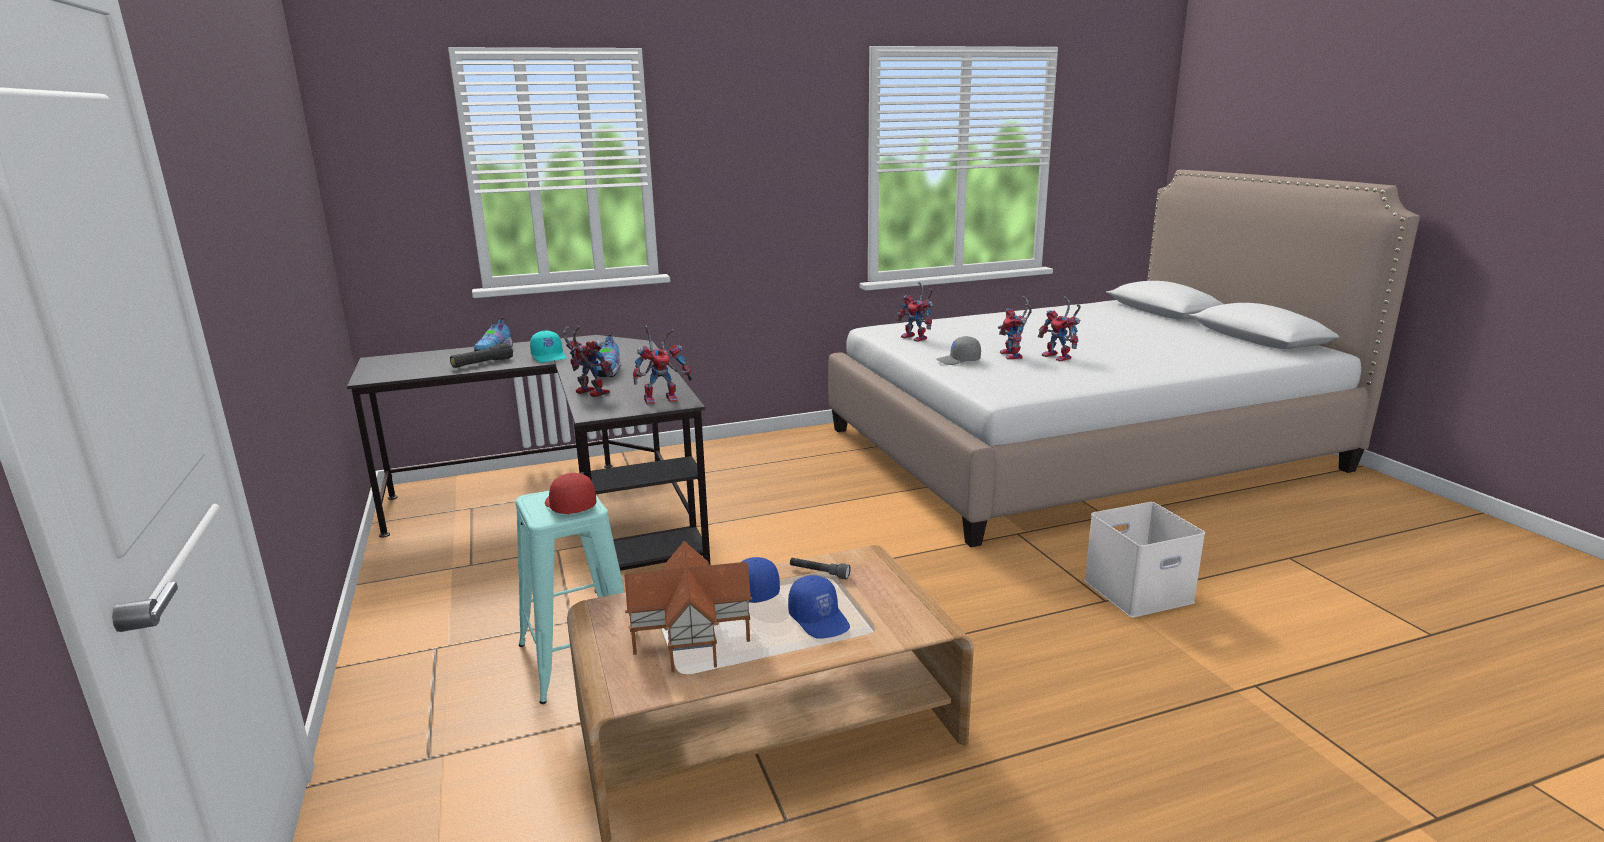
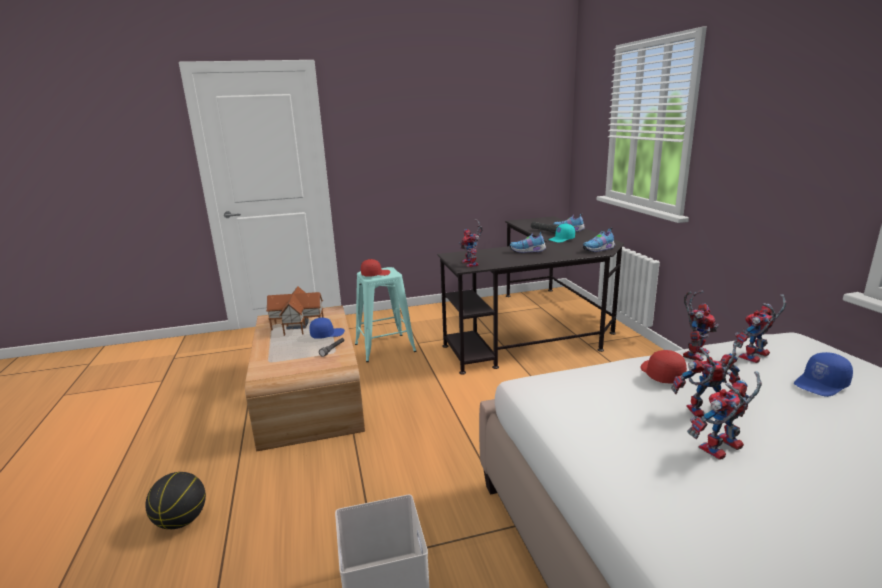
camera: 95 degrees right, 0 degrees up
toy robot [563,326,613,397] -> toy robot moved to [683,290,719,361]
blue cap [788,575,850,639] -> blue cap moved to [794,352,853,397]
grey cap [937,336,981,365] -> red cap [641,350,687,383]
none -> basketball [145,472,206,529]
none -> shoe [583,228,615,252]

